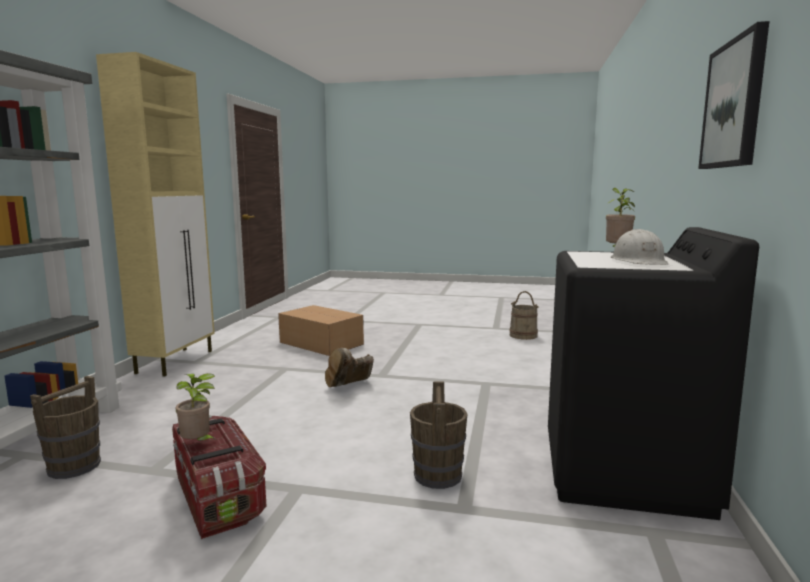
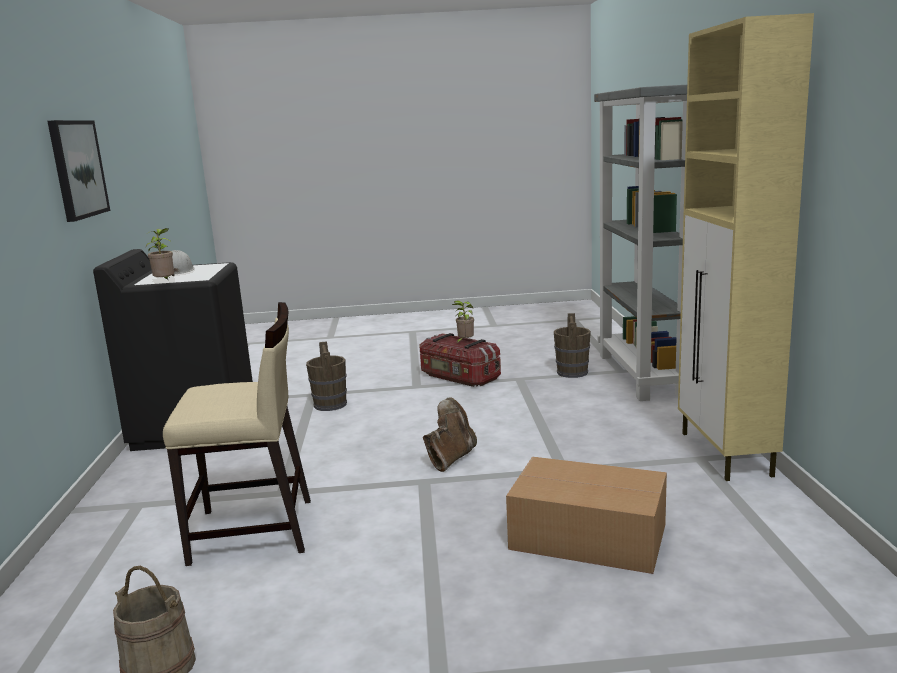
camera: 165 degrees right, 5 degrees up
none -> beige chair [163,302,311,566]

